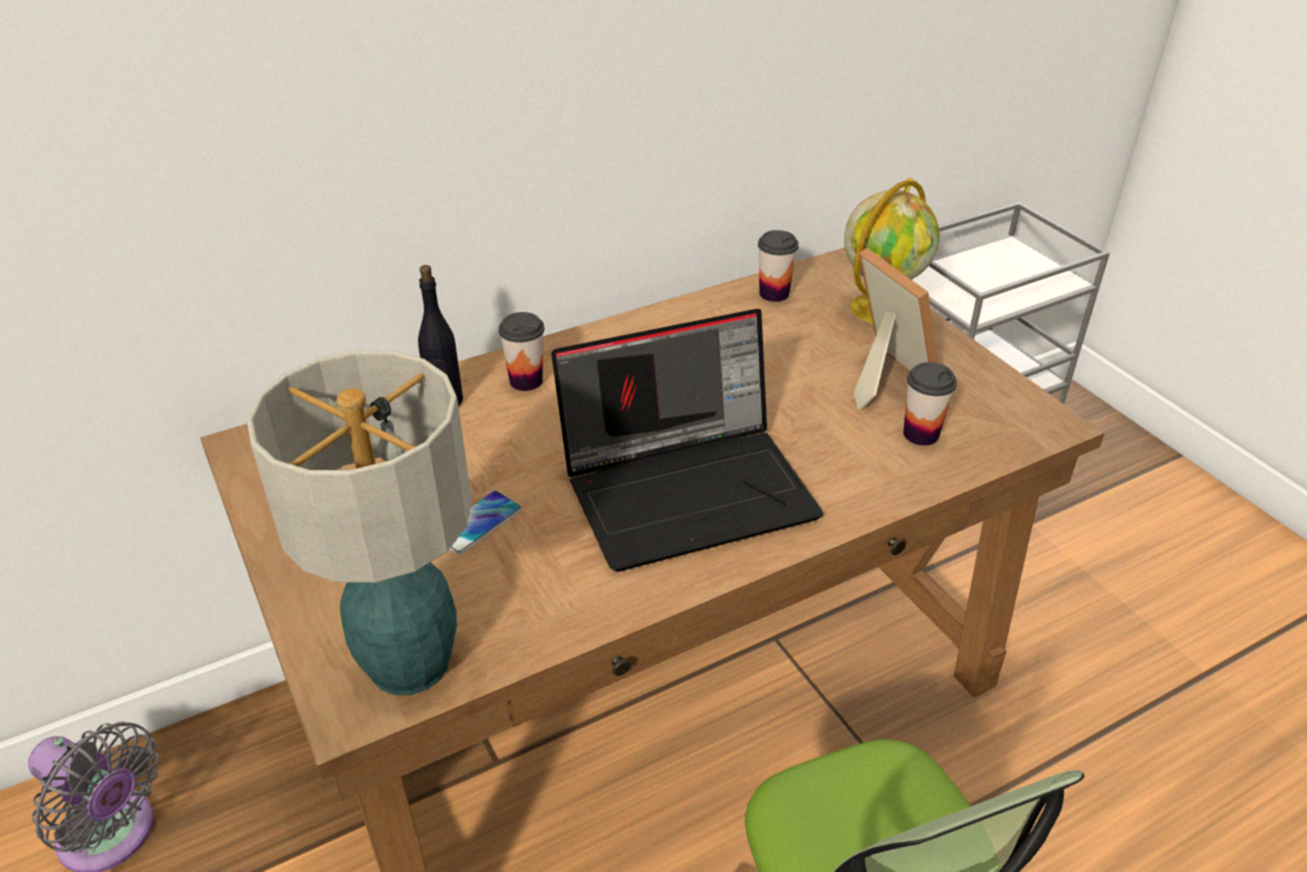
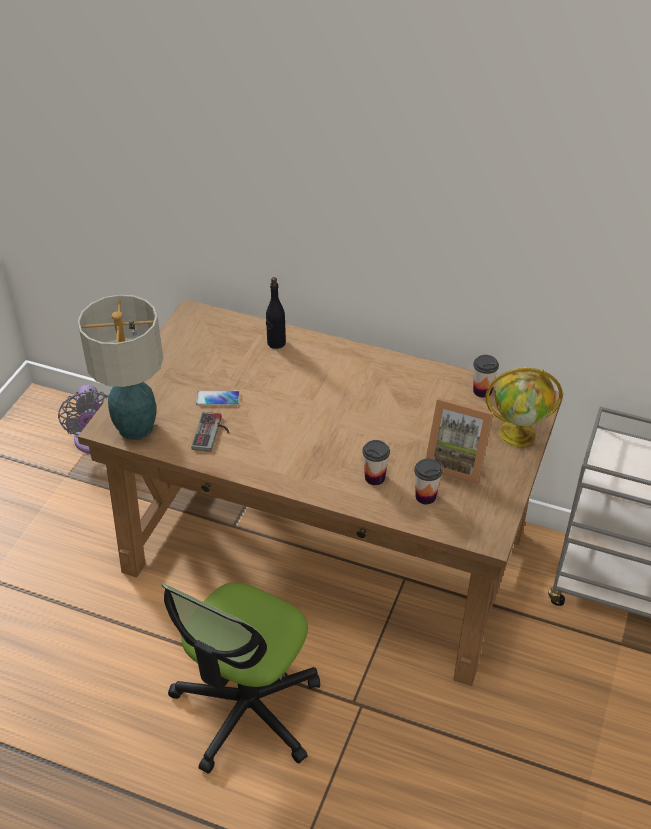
camera: 50 degrees right, 5 degrees up
cup [499,312,544,391] -> cup moved to [362,440,390,485]
laptop [551,309,823,572] -> none
picture frame [854,248,939,410] -> picture frame turned 90 degrees clockwise [426,397,494,485]
none -> game controller [191,412,229,452]

